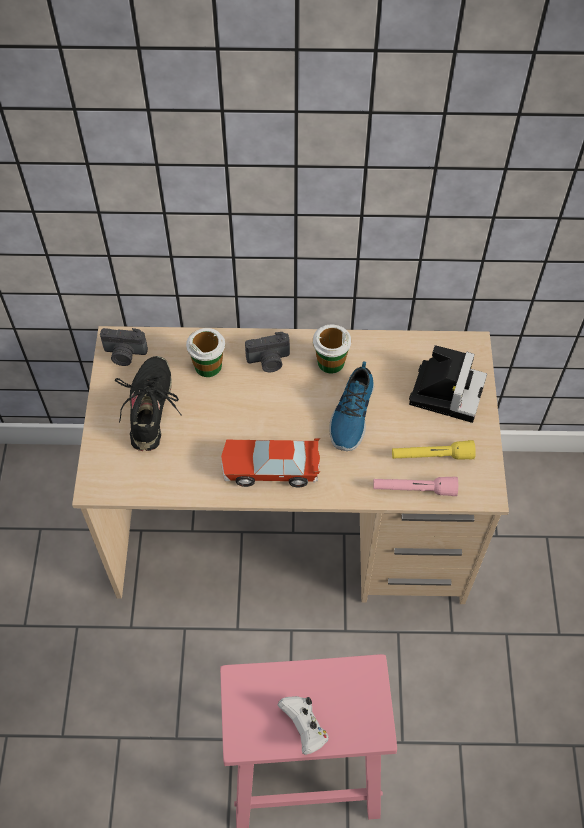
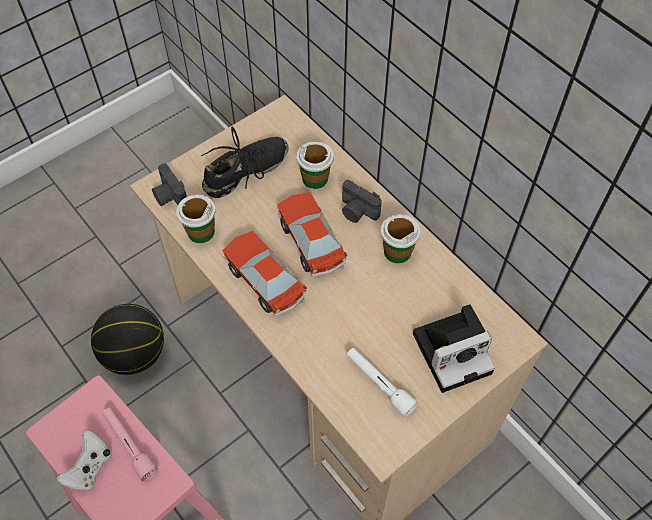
camera: 50 degrees right, 0 degrees up
camera [100,328,148,366] -> camera moved to [152,163,187,206]
shoe [329,361,374,451] -> none
pink flashlight [373,477,458,496] -> pink flashlight moved to [102,407,159,482]
yellow flashlight [392,440,476,460] -> white flashlight [347,348,418,418]
none -> basketball [91,304,164,375]
none -> cup [176,195,215,243]
none -> toy car [277,192,348,279]

